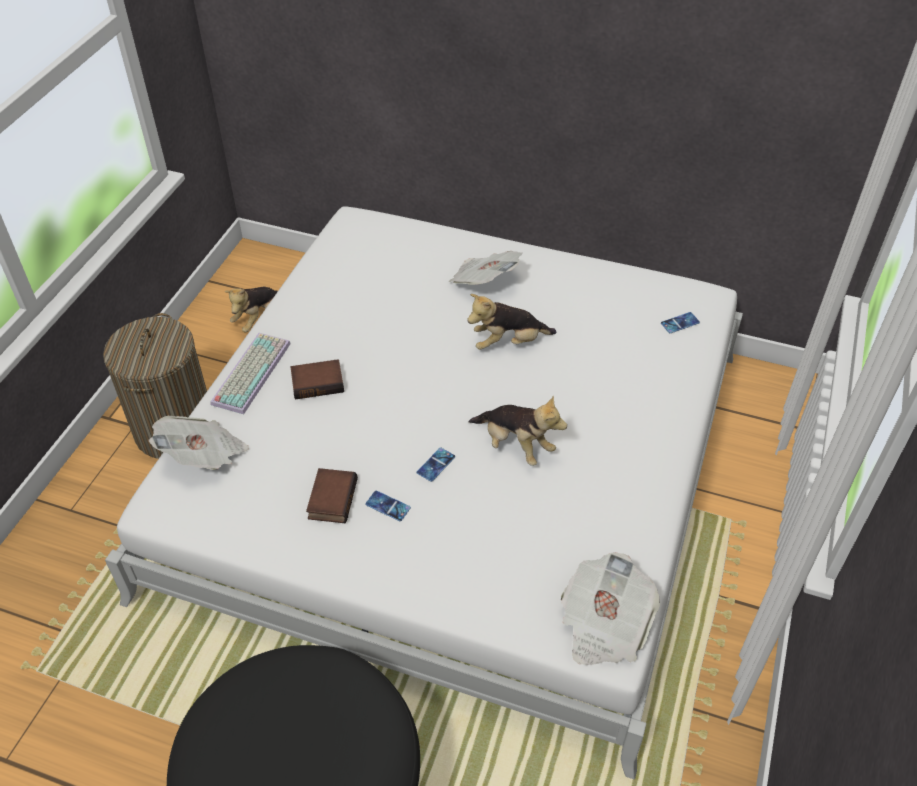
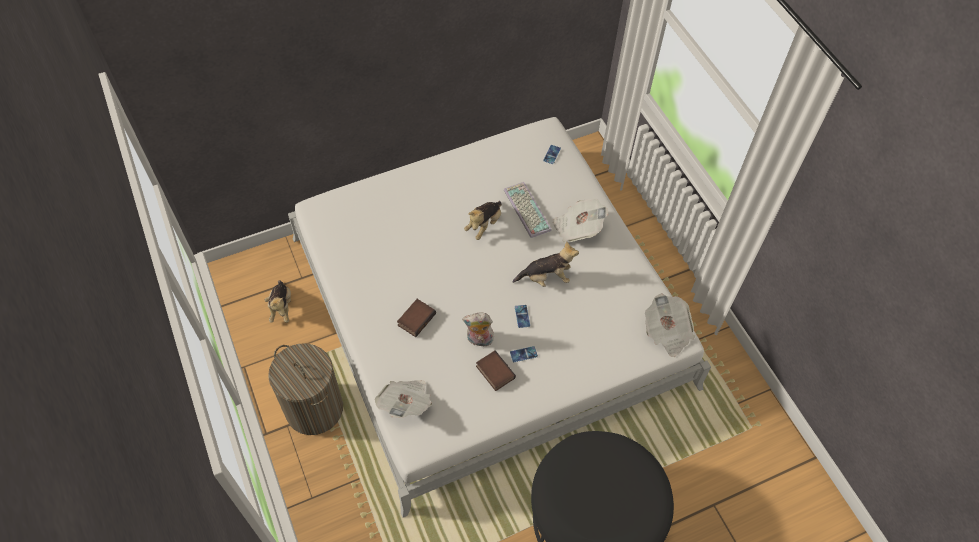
camera: 45 degrees left, 10 degrees up
keyboard [210,333,291,414] -> keyboard moved to [504,182,552,238]
newspaper [448,251,523,285] -> newspaper moved to [553,198,608,242]
none -> plush toy [462,312,495,347]

